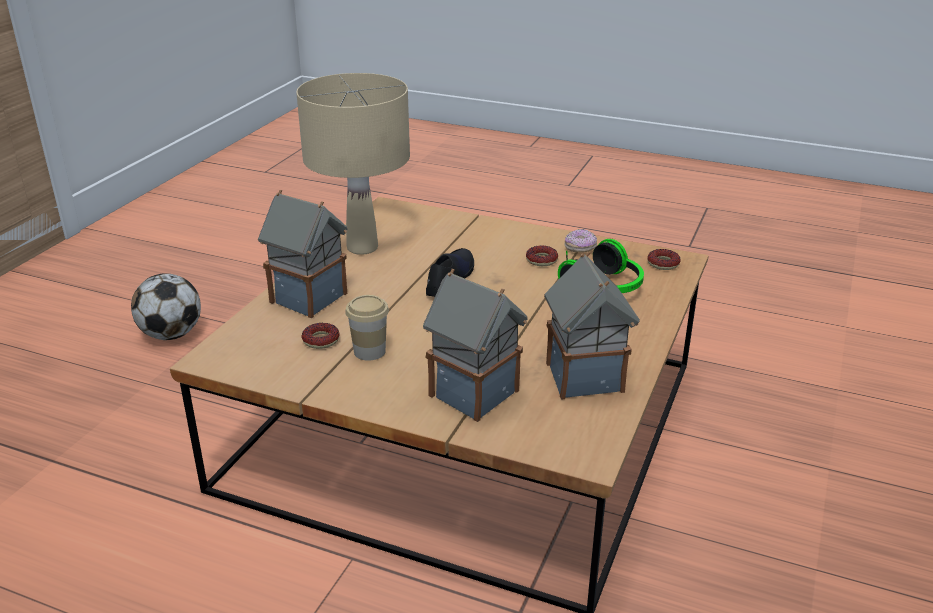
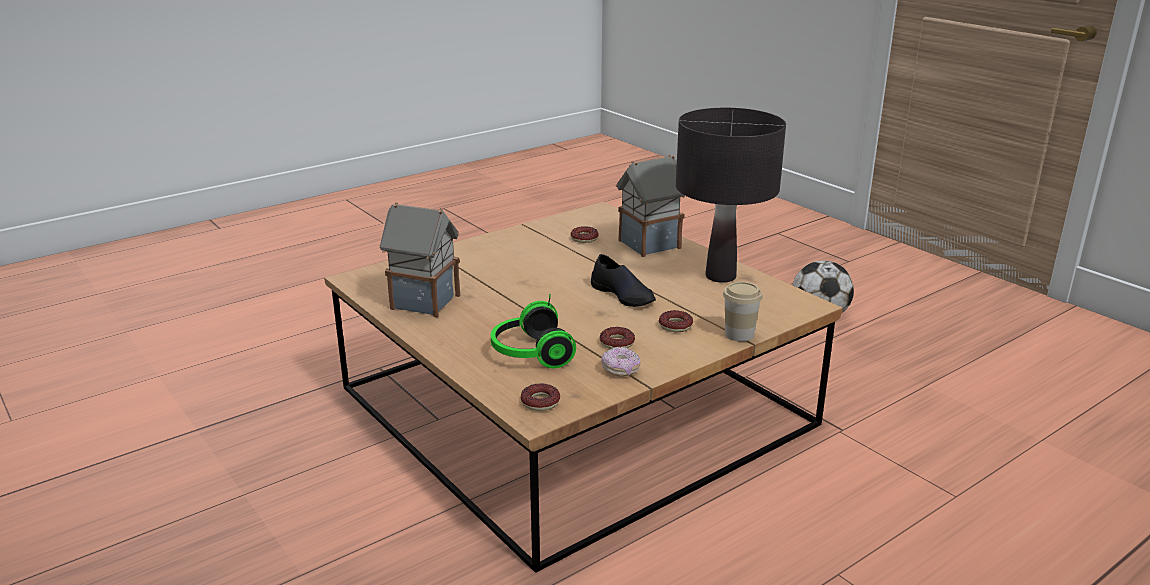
camera: 120 degrees right, 5 degrees down
beige table lamp [296,73,410,255] -> black table lamp [676,108,786,283]
cup [345,295,389,361] -> cup moved to [723,282,763,342]
toy house [423,269,528,422] -> none
none -> donut [659,310,693,332]

